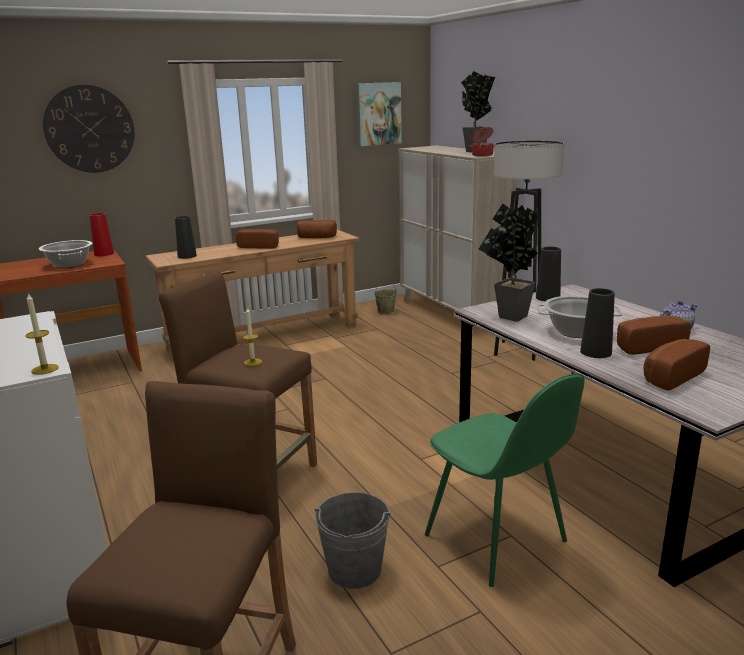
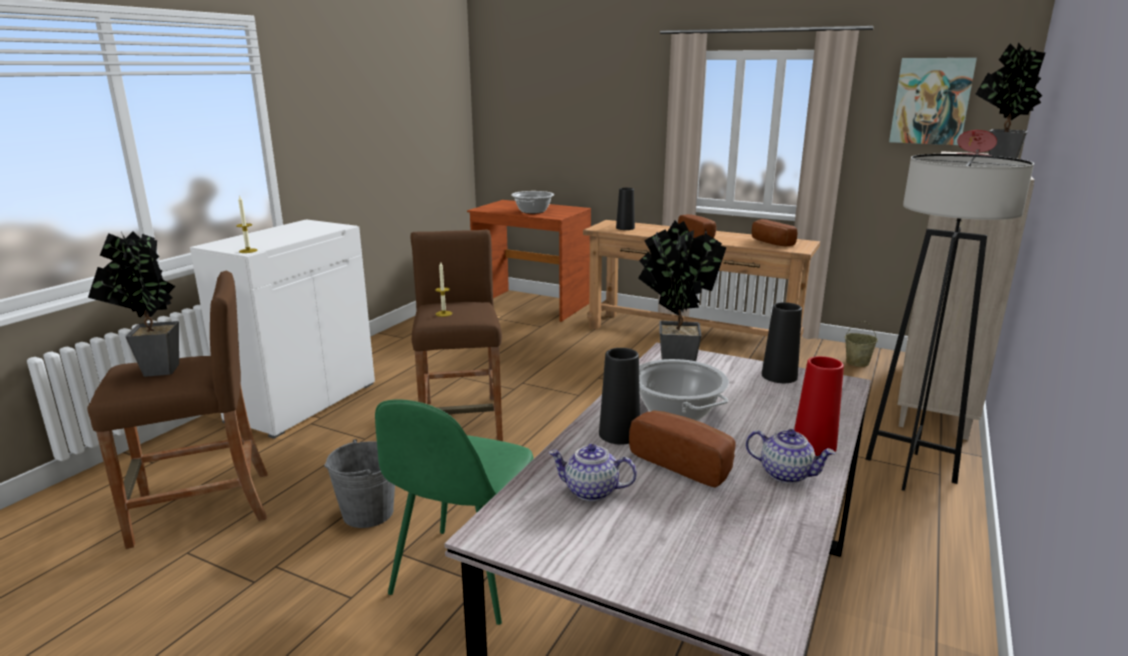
camera: 55 degrees right, 0 degrees up
wall clock [43,84,135,173] -> none
red vase [89,213,114,256] -> red vase moved to [794,356,844,456]
bread [643,339,710,390] -> teapot [548,444,637,501]
none -> potted plant [88,231,179,377]

